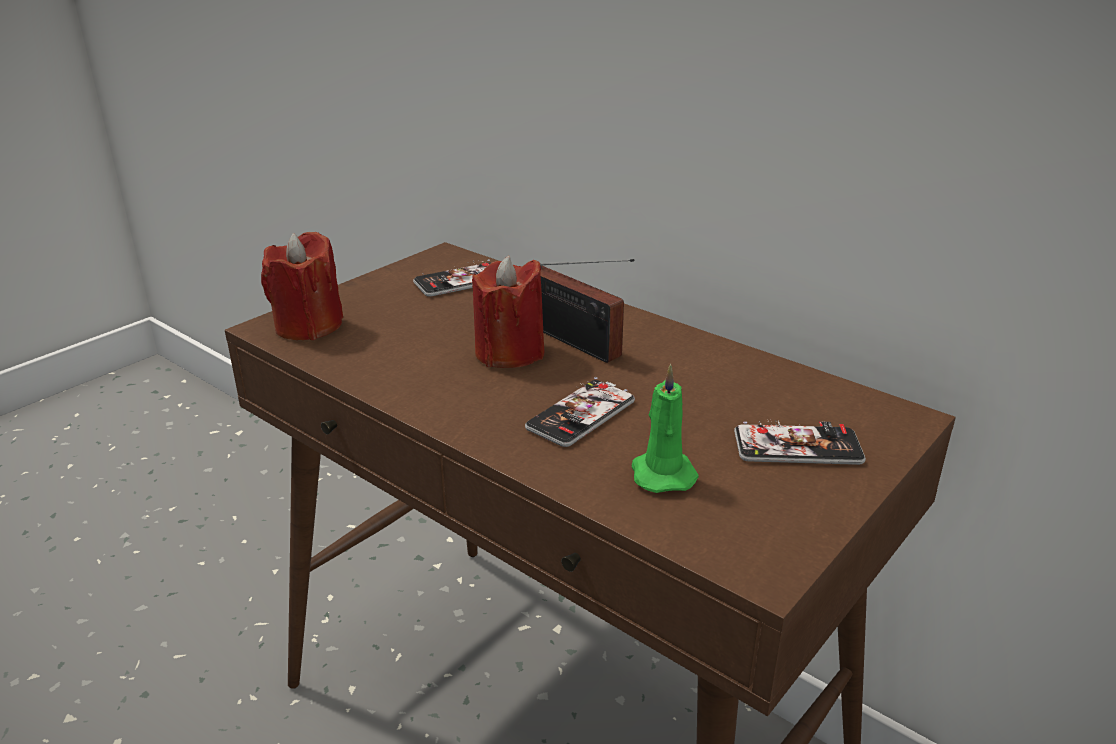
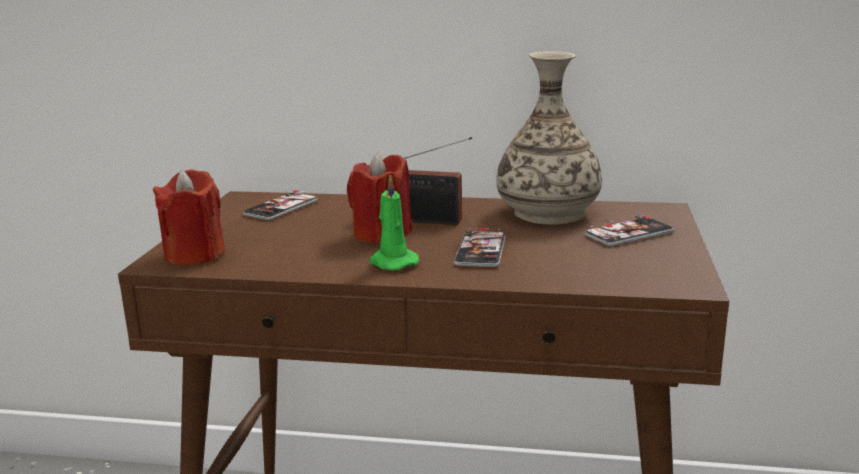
camera: 30 degrees left, 10 degrees down
green candle [632,364,699,493] -> green candle moved to [369,175,419,270]
none -> vase [496,51,602,225]

